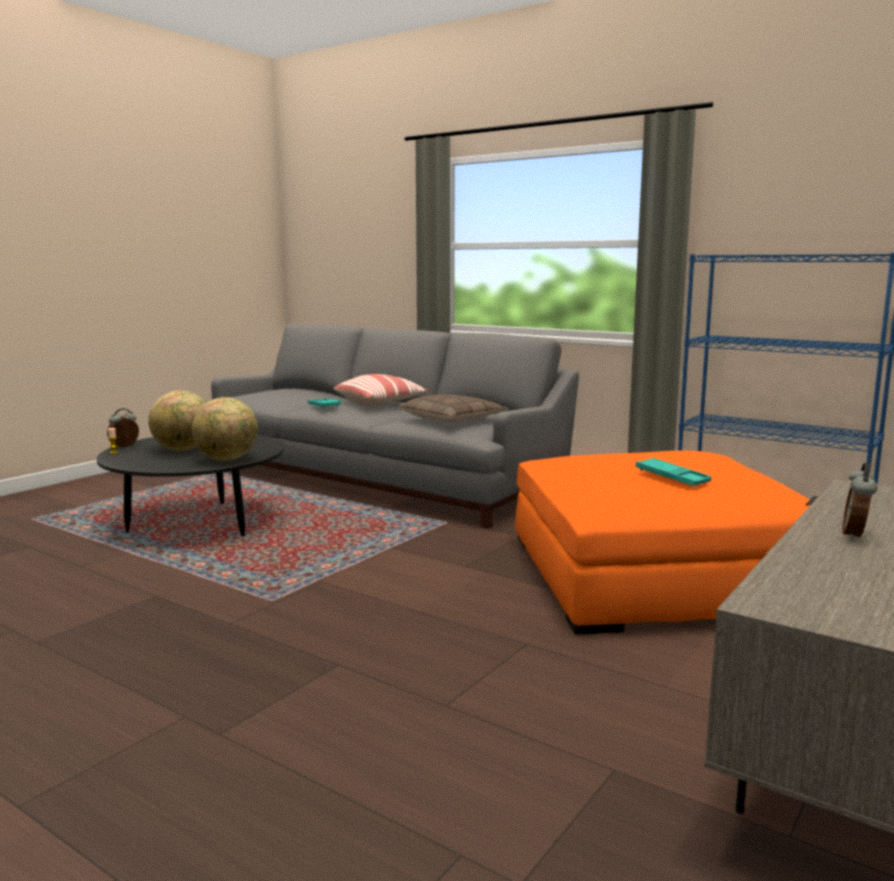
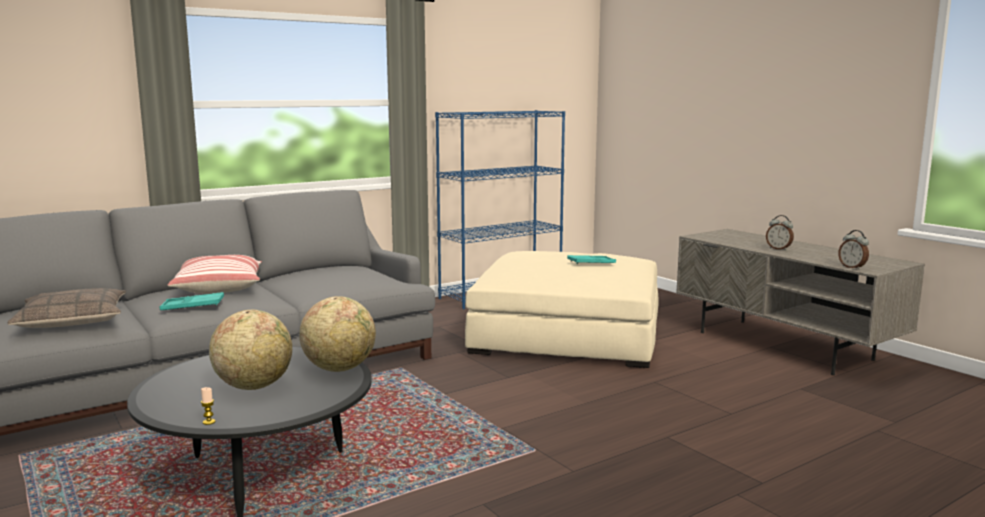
camera: 70 degrees left, 0 degrees up
alarm clock [107,408,139,447] -> alarm clock moved to [838,230,869,270]
pillow [398,394,509,423] -> pillow moved to [7,288,126,328]
orange ottoman [515,450,810,635] -> beige ottoman [465,251,659,368]

